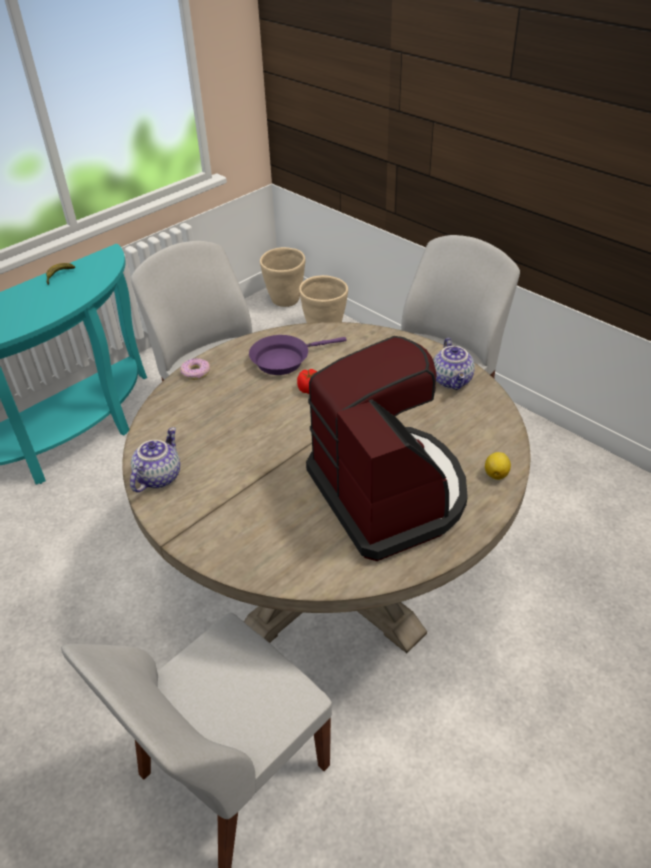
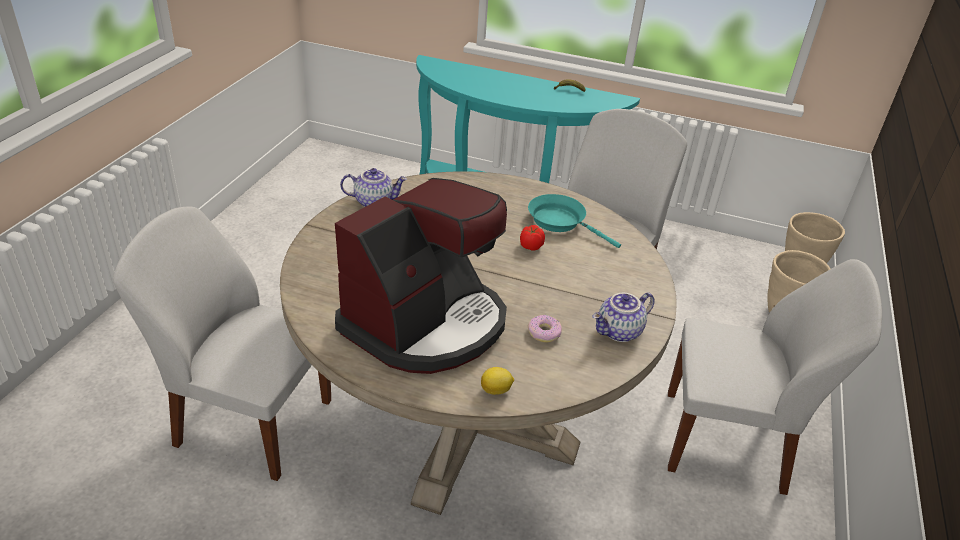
camera: 60 degrees right, 5 degrees down
donut [180,358,210,380] -> donut moved to [528,315,562,342]
purple frying pan [249,335,346,375] -> turquoise frying pan [528,194,621,248]

